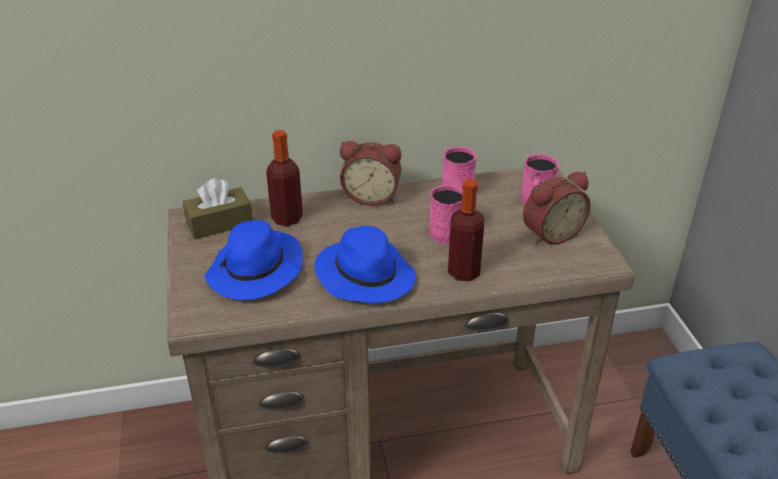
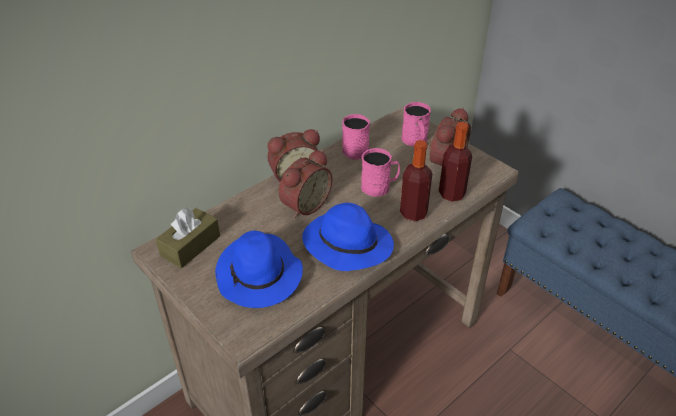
camera: 30 degrees left, 5 degrees up
bottle [266,130,303,226] -> bottle moved to [439,122,472,202]
none -> alarm clock [279,150,332,218]

